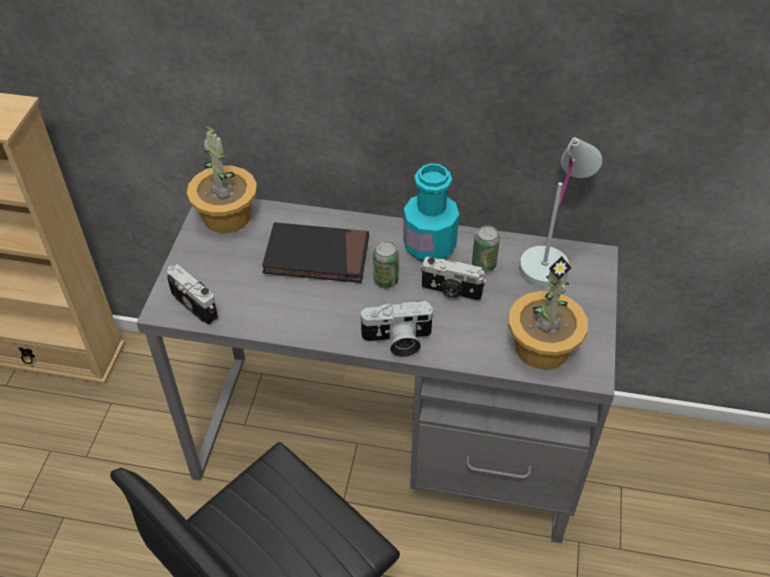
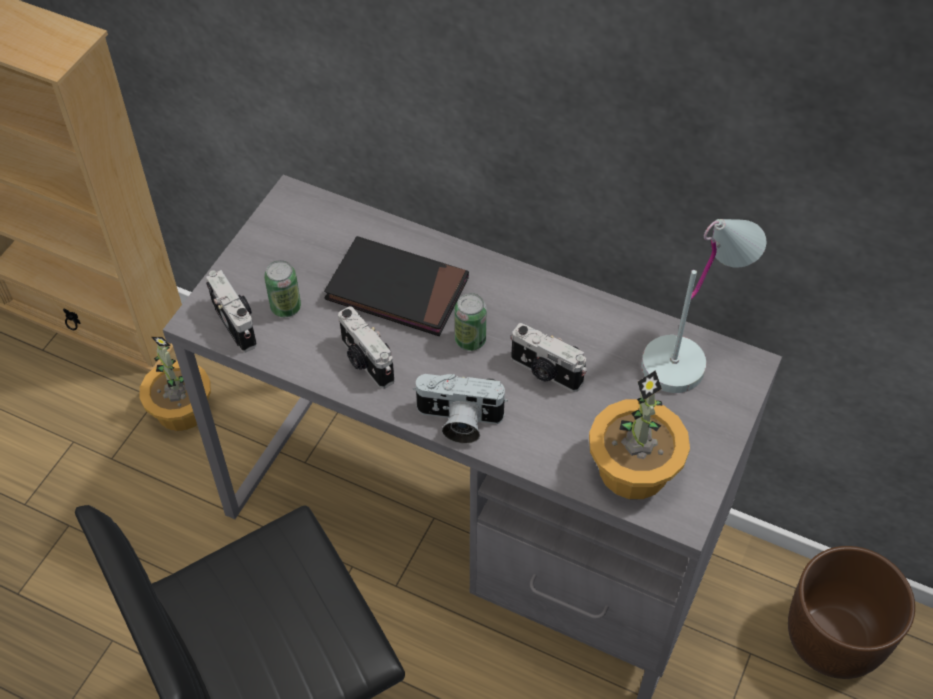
camera: 15 degrees right, 5 degrees up
potted plant [187,125,257,233] -> potted plant moved to [139,337,211,431]
turquoise bottle [403,163,459,261] -> none
can [472,225,500,273] -> can moved to [264,260,301,317]
none -> camera [338,306,394,389]
none -> brown planter [788,546,915,679]

